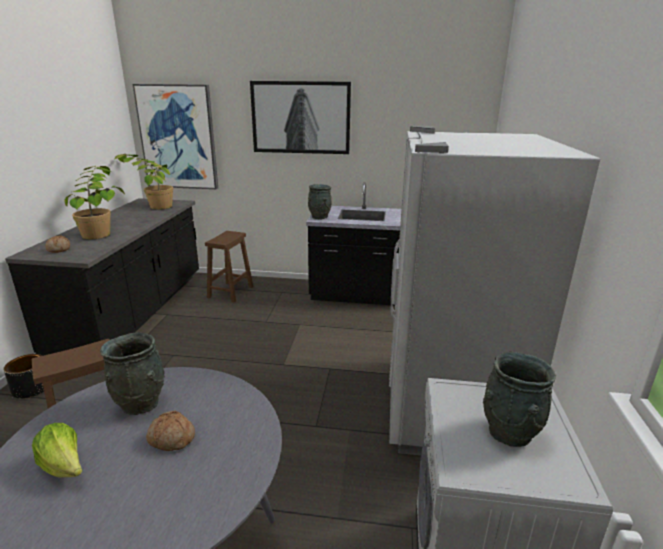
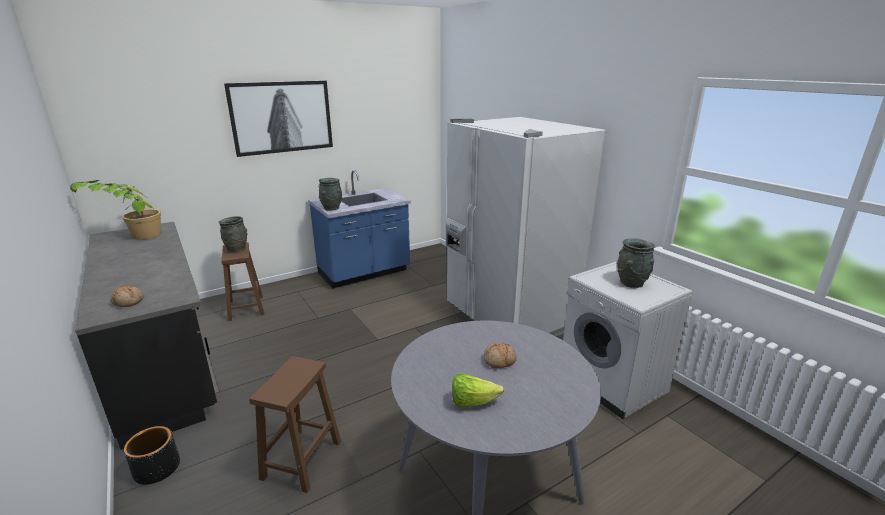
camera: 40 degrees left, 0 degrees up
potted plant [65,166,125,239] -> none
grey vase [100,333,165,415] -> grey vase moved to [218,216,247,252]
picture [133,84,218,189] -> none
black counter [306,182,401,306] -> blue counter [308,170,411,289]

